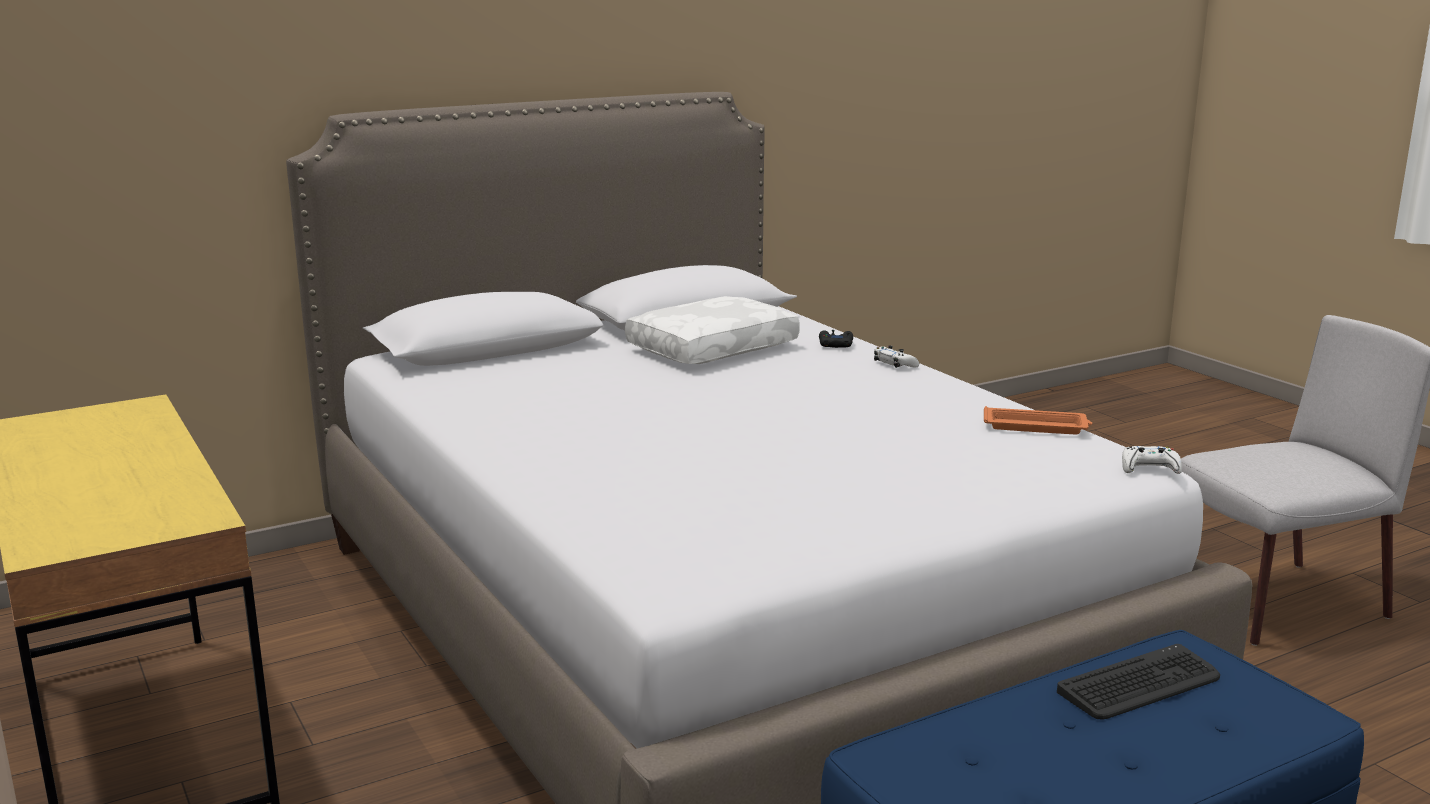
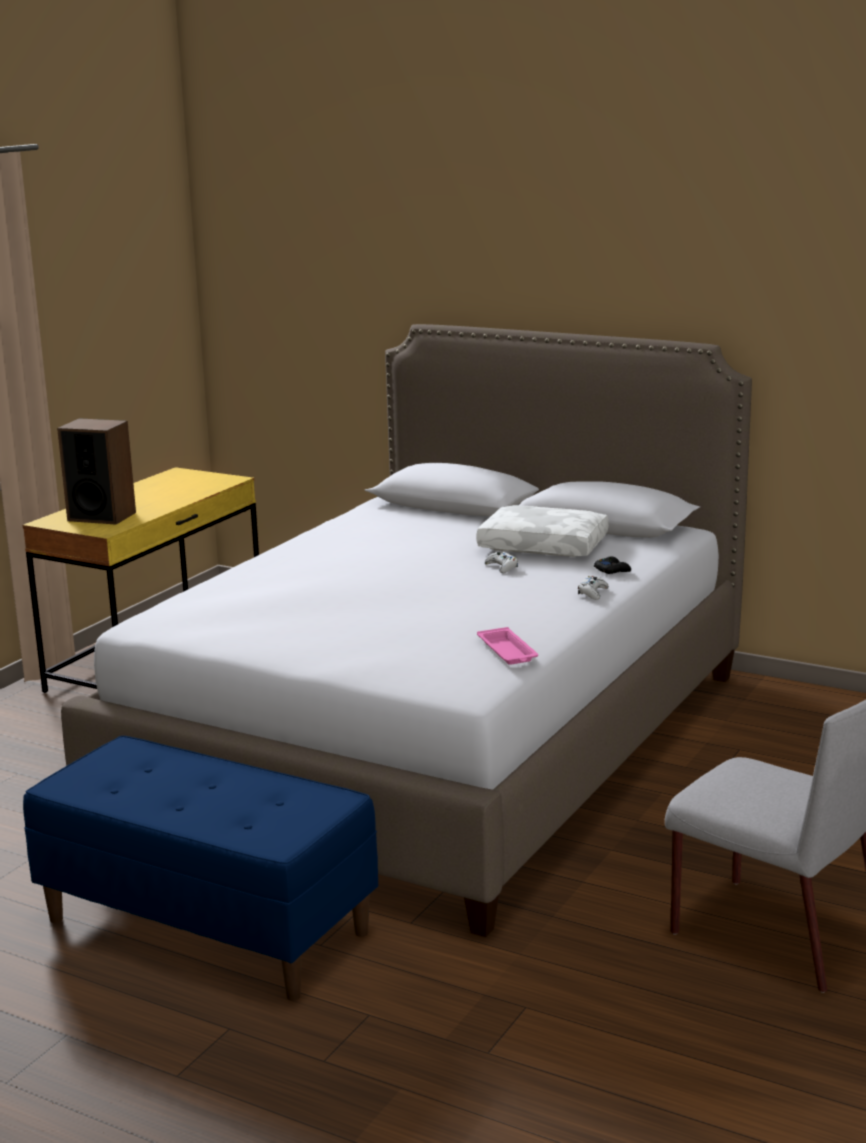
camera: 60 degrees right, 0 degrees up
orange tray [984,406,1092,435] -> pink tray [477,627,538,665]
keyboard [1057,644,1220,720] -> none
white game controller [1122,446,1182,474] -> white game controller moved to [485,552,518,573]
none -> speaker [57,418,136,525]

